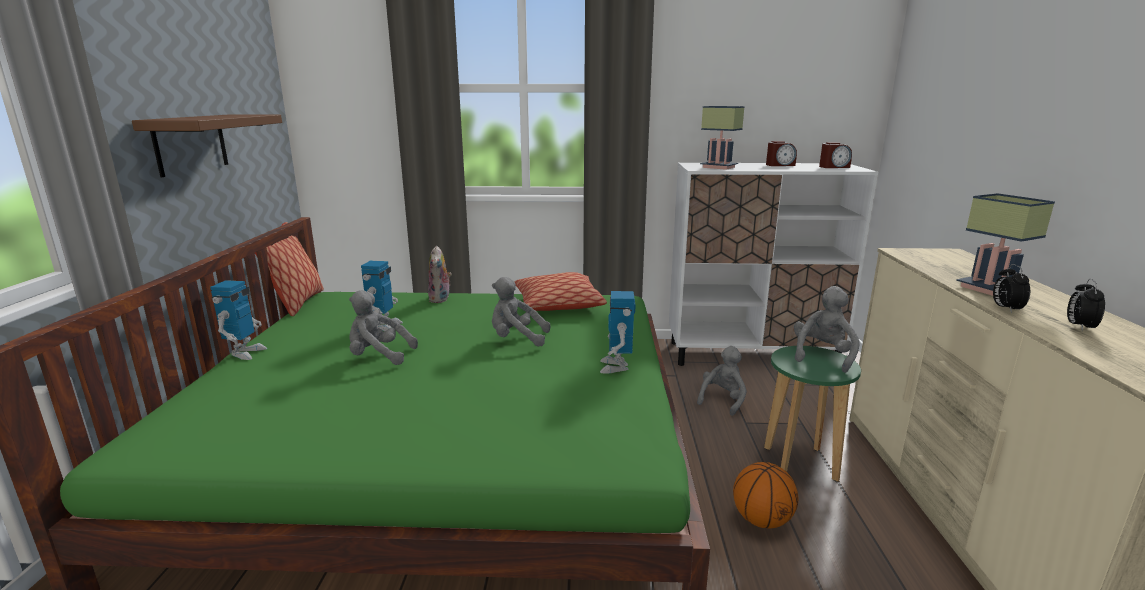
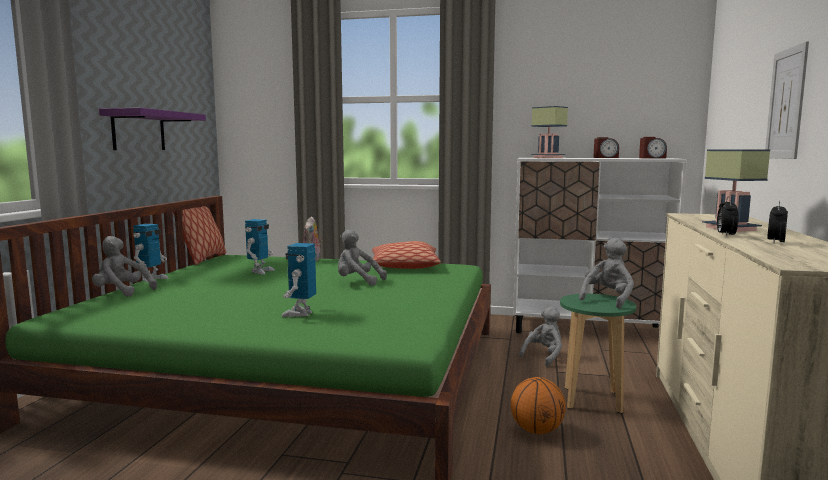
camera: 10 degrees right, 10 degrees down
brown shelf [132,115,282,177] -> purple shelf [99,108,206,150]
grey plush toy [349,290,418,365] -> grey plush toy moved to [92,236,157,296]
toy robot [600,291,636,373] -> toy robot moved to [281,243,316,317]
none -> picture [765,41,809,159]

